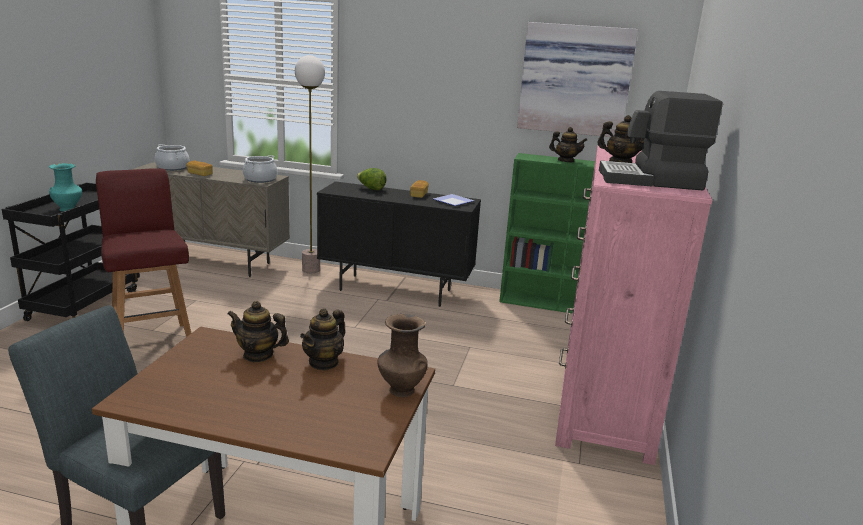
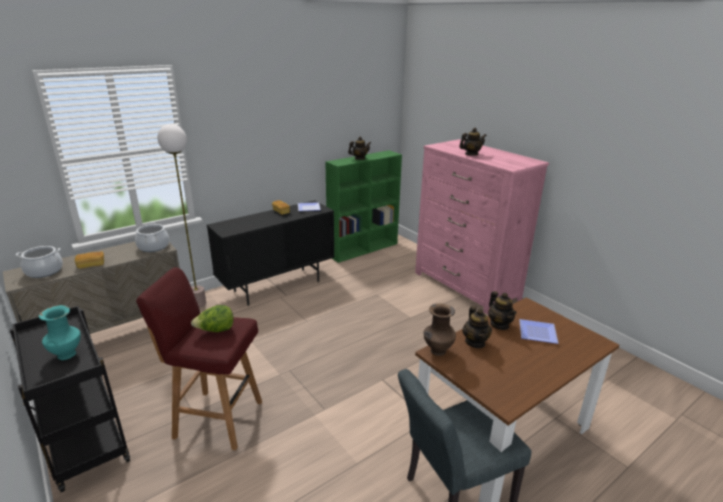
camera: 50 degrees left, 5 degrees up
teapot [227,301,289,362] -> teapot turned 60 degrees counterclockwise [462,306,492,348]
lettuce [357,168,387,190] -> lettuce moved to [191,305,233,332]
brown vase [378,314,428,397] -> brown vase moved to [424,303,456,356]
picture [517,22,638,137] -> none
coffee machine [599,91,723,191] -> none
none -> plate [519,319,558,344]

